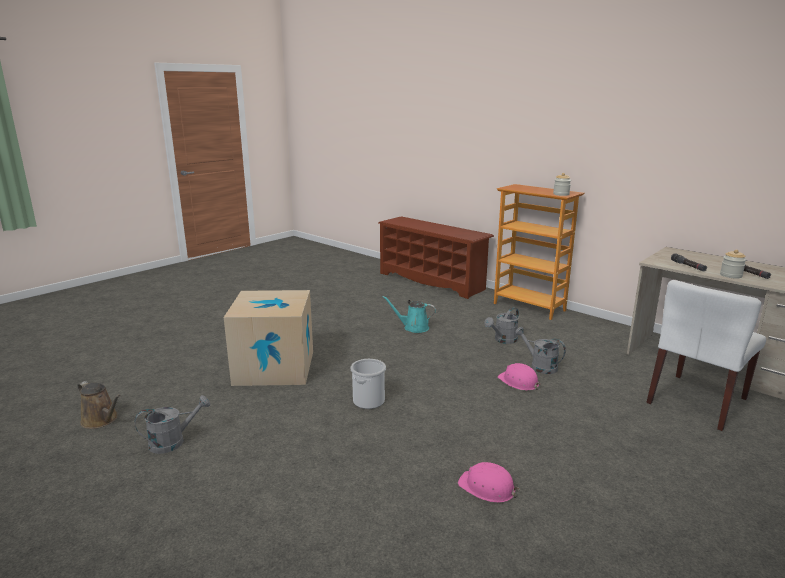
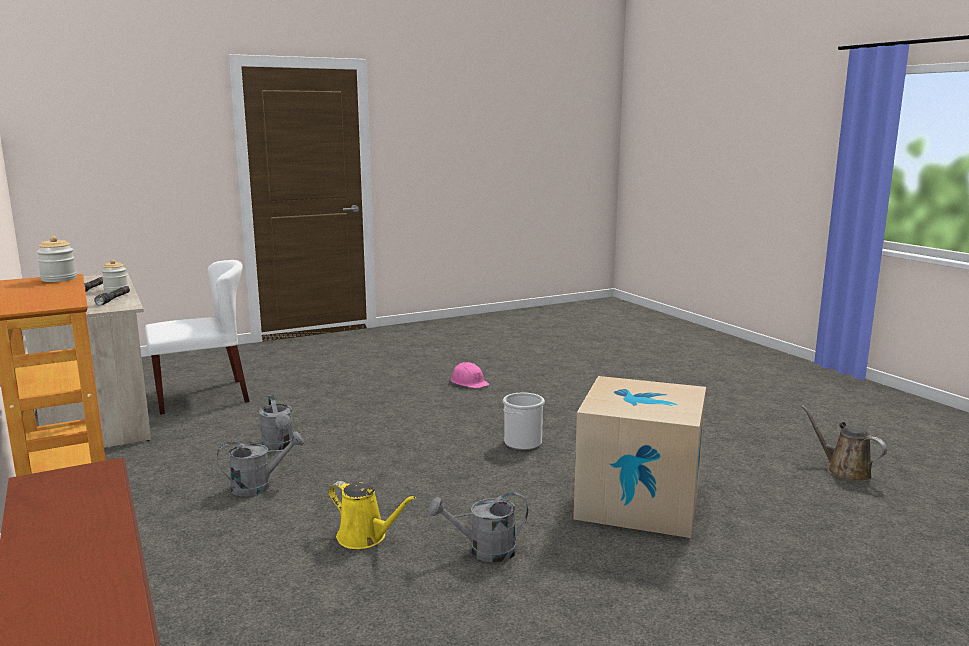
camera: 160 degrees left, 5 degrees down
grey watering can [135,395,211,454] -> grey watering can moved to [428,492,528,563]
turquoise watering can [382,296,436,333] -> yellow watering can [329,481,416,549]
pink hard hat [498,363,541,391] -> none

